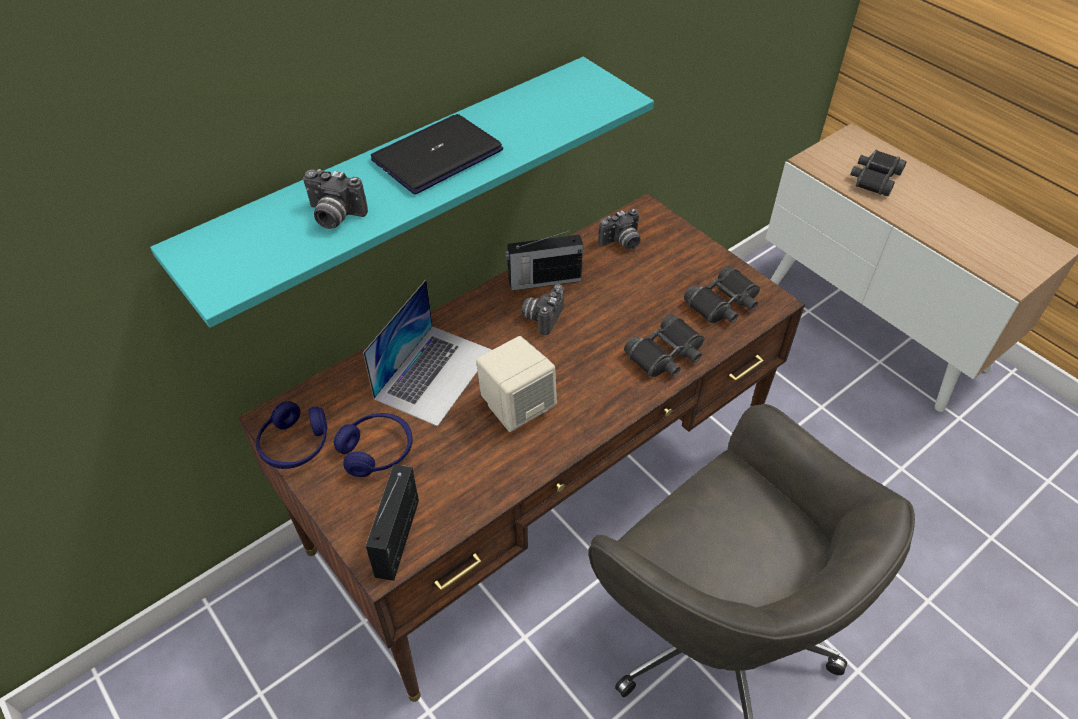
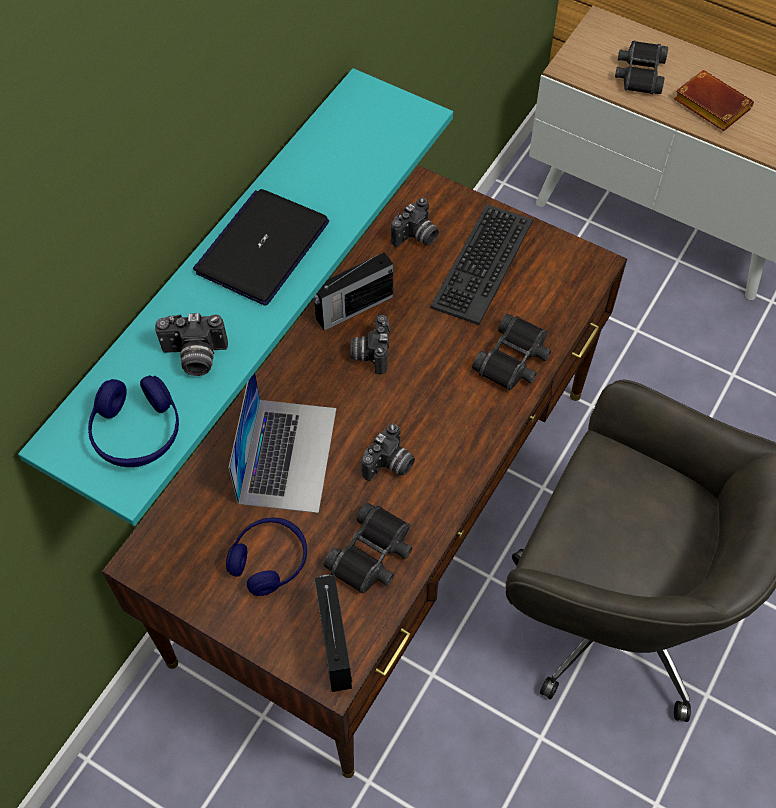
camera: 20 degrees left, 10 degrees up
blue headphones [256,401,327,469] -> blue headphones moved to [88,375,179,467]
beige speaker [476,336,557,432] -> camera [361,423,415,481]
black binoculars [684,266,760,323] -> black binoculars moved to [324,503,412,594]
none -> keyboard [430,204,533,325]
none -> brown book [674,70,754,131]

